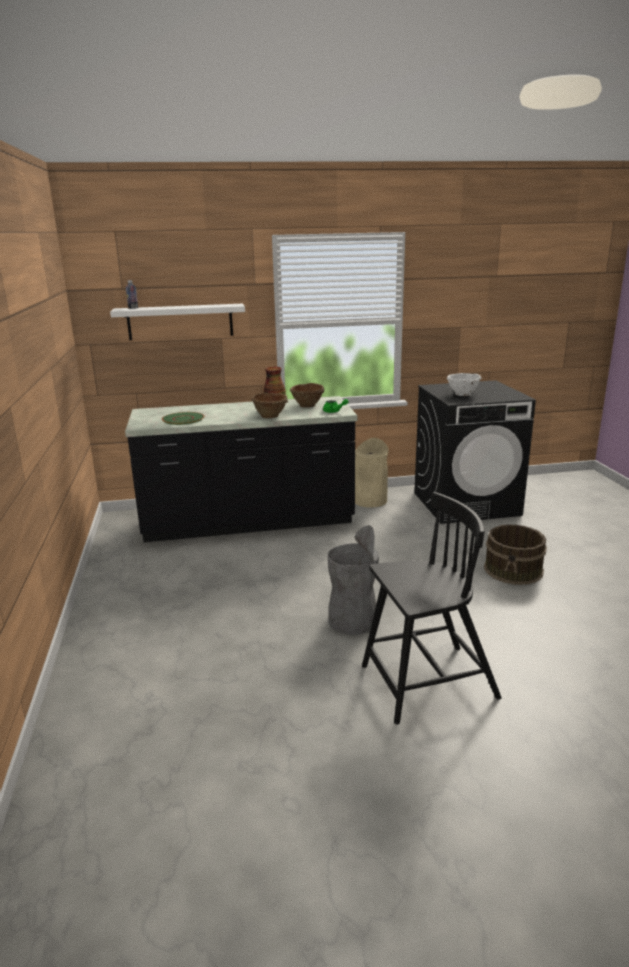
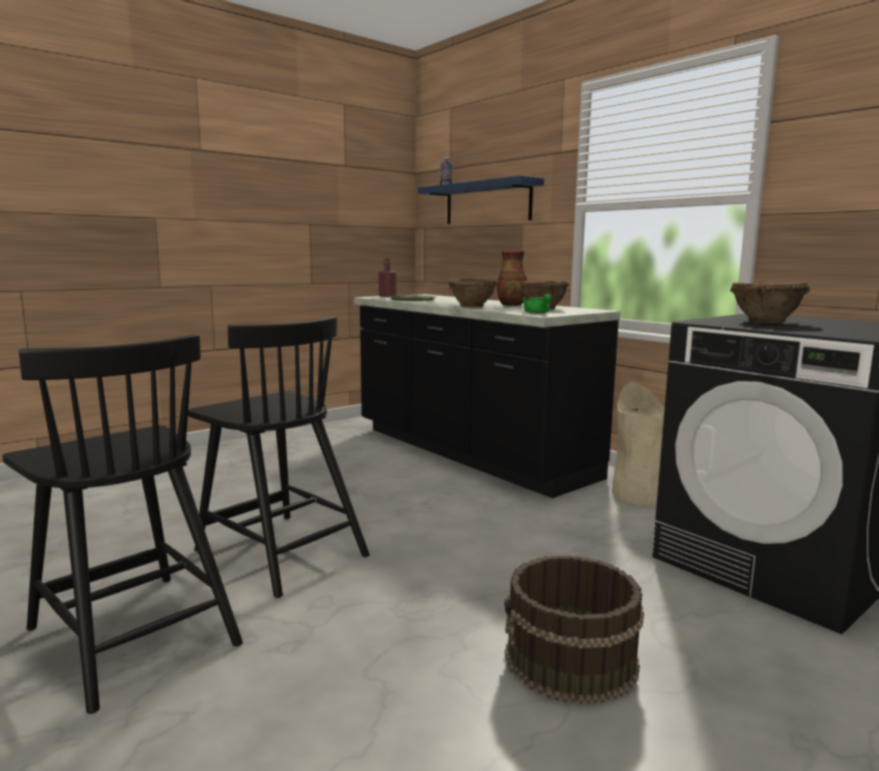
camera: 60 degrees right, 10 degrees down
white shelf [110,304,245,340] -> blue shelf [418,176,544,224]
grey trash can [327,525,379,635] -> black chair [188,316,369,598]
white bowl [447,373,482,396] -> brown bowl [730,282,810,323]
none -> red bottle [379,258,396,297]

